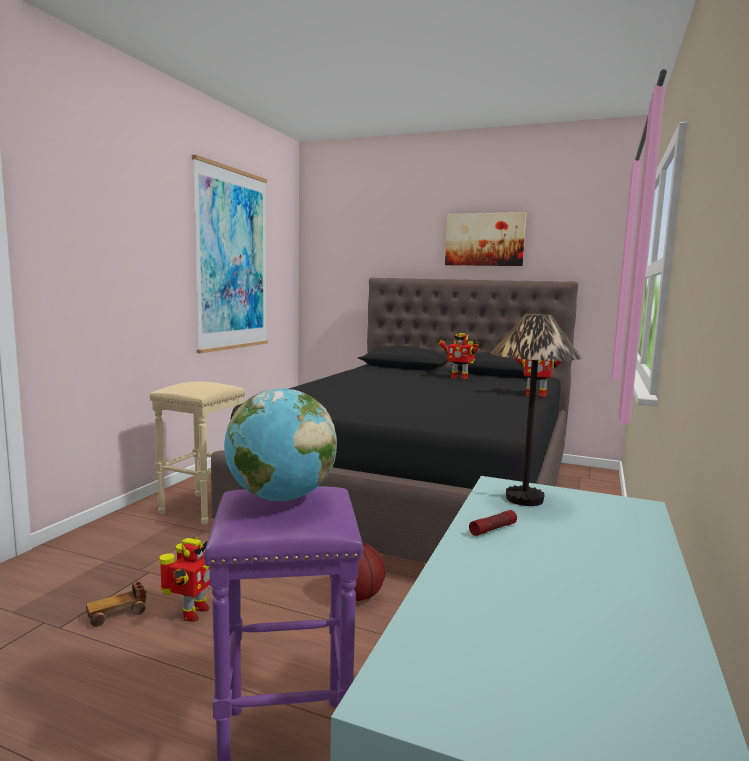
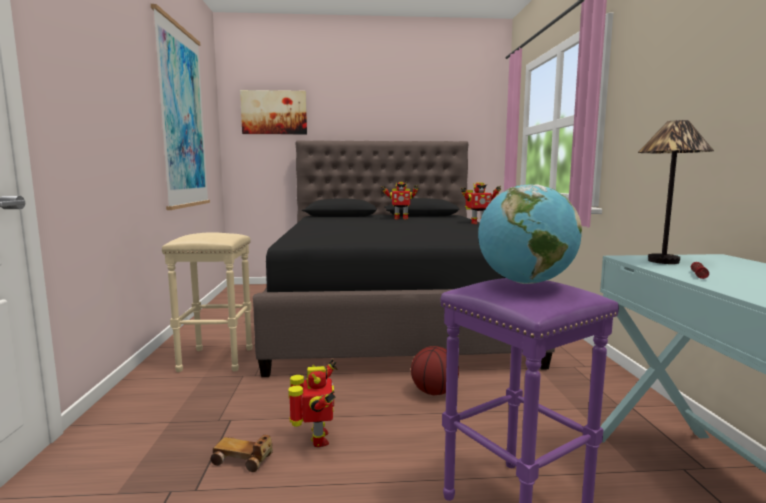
camera: 25 degrees left, 0 degrees up
toy car [86,581,146,627] -> toy car turned 75 degrees clockwise [211,435,273,472]
picture [445,212,526,266] -> picture moved to [240,90,307,135]

